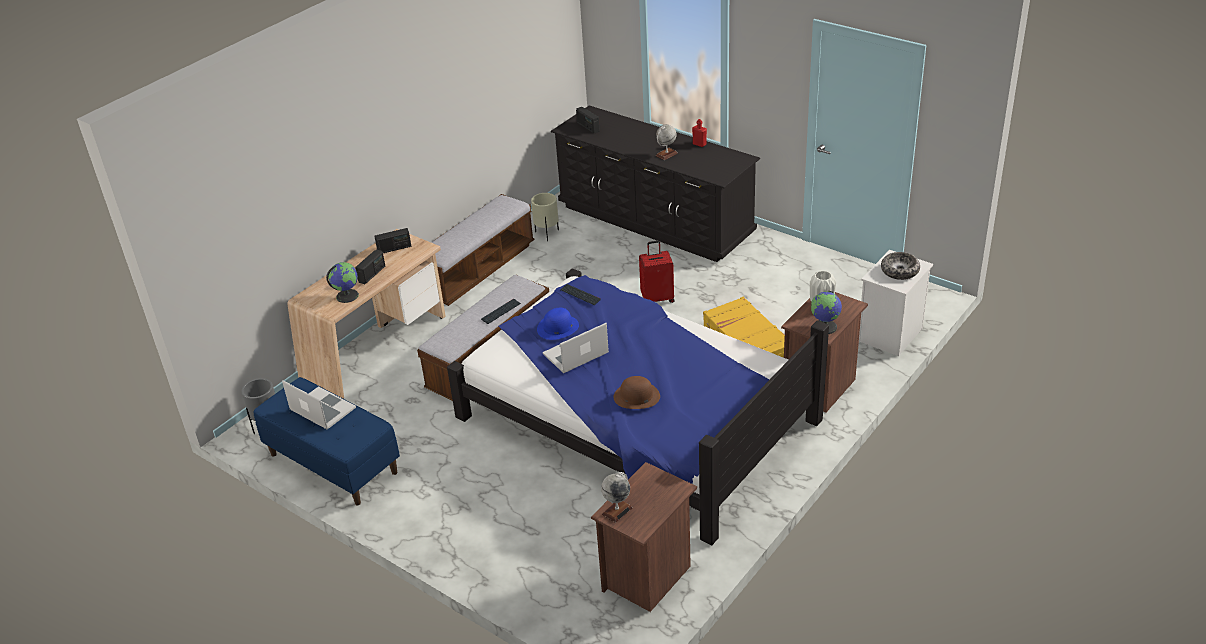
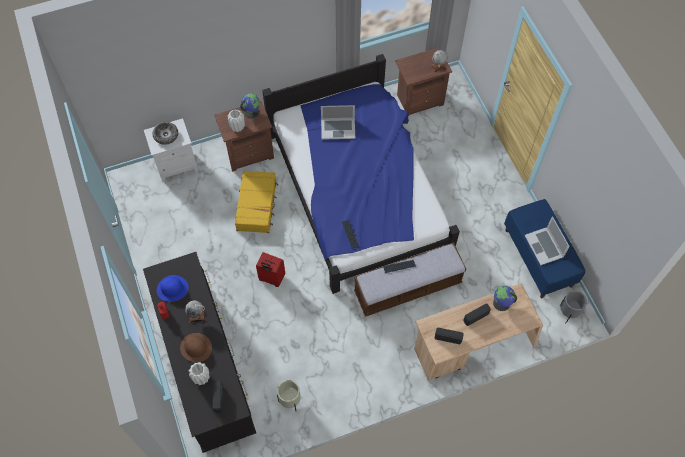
camera: 150 degrees left, 25 degrees up
bench [431,194,534,306] -> none
blue hat [537,308,579,340] -> blue hat moved to [157,275,189,302]
laptop [543,323,609,373] -> laptop moved to [321,105,355,140]
brown hat [613,376,660,409] -> brown hat moved to [180,333,212,363]
none -> white vase [189,362,210,385]

